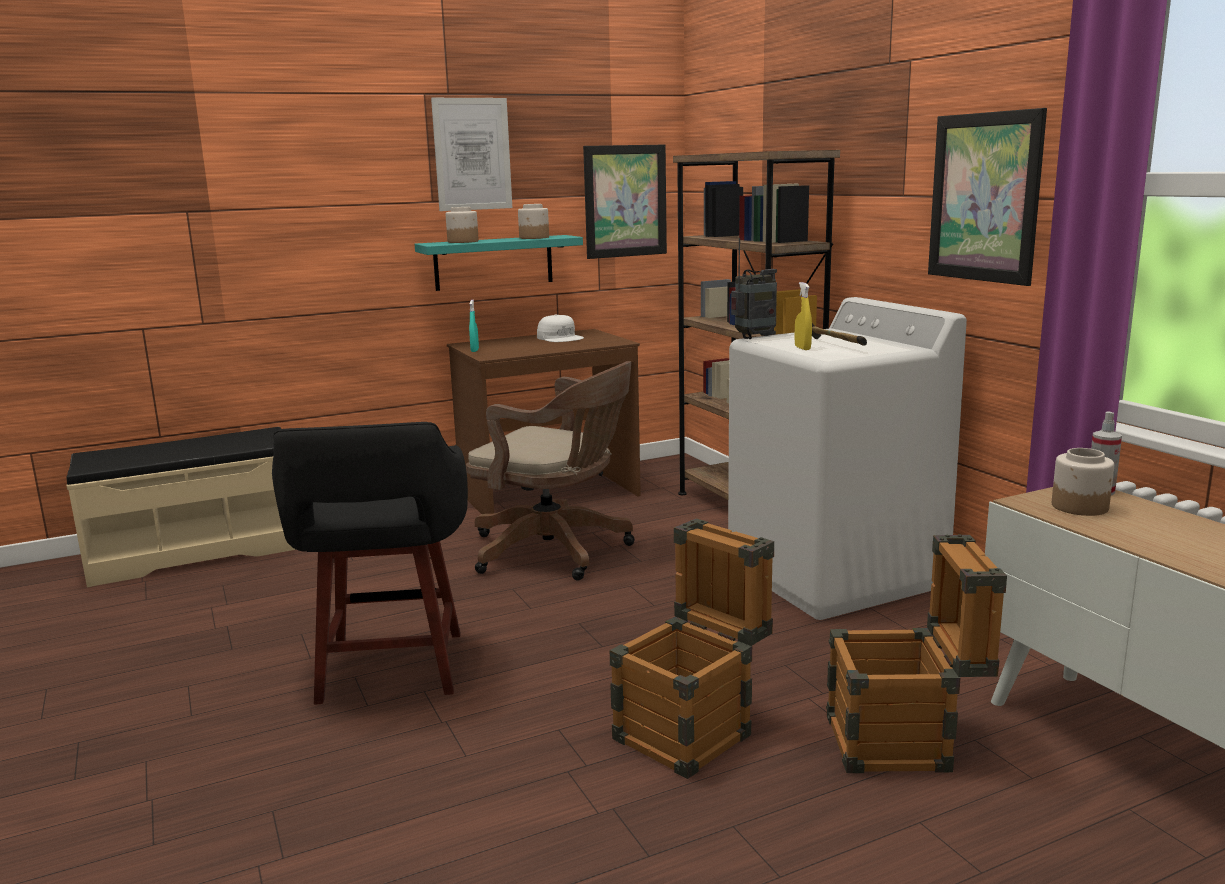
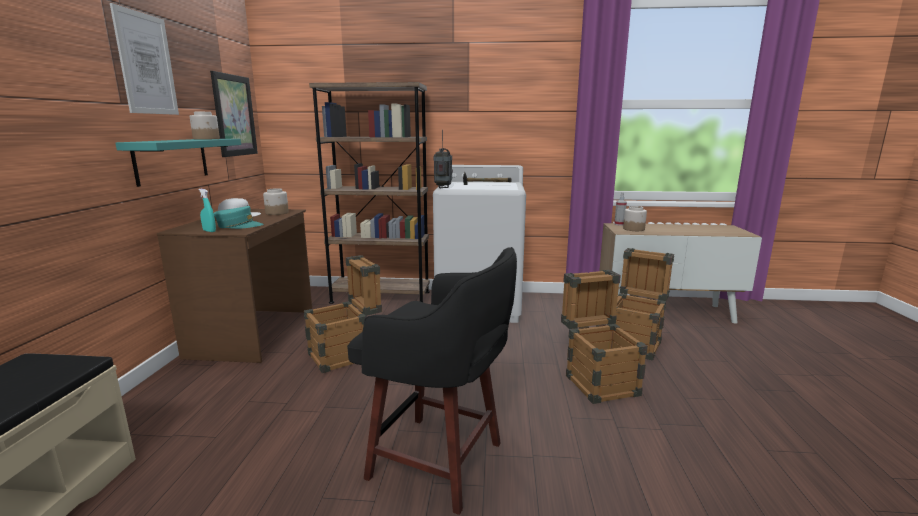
camera: 60 degrees left, 0 degrees up
jar [446,207,479,243] -> jar moved to [263,188,289,215]
brown office chair [466,361,635,580] -> crate [304,255,382,373]
yellow spray bottle [795,282,812,350] -> none
picture [928,108,1047,286] -> none
none -> turquoise cap [214,206,263,229]

